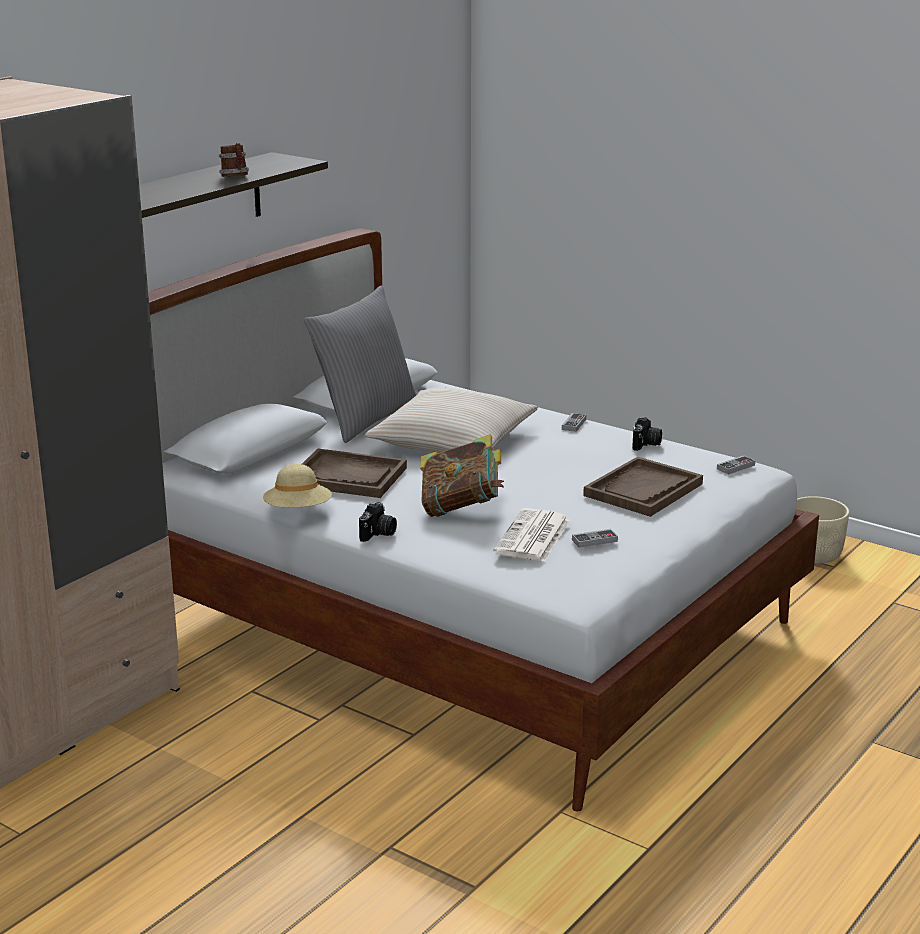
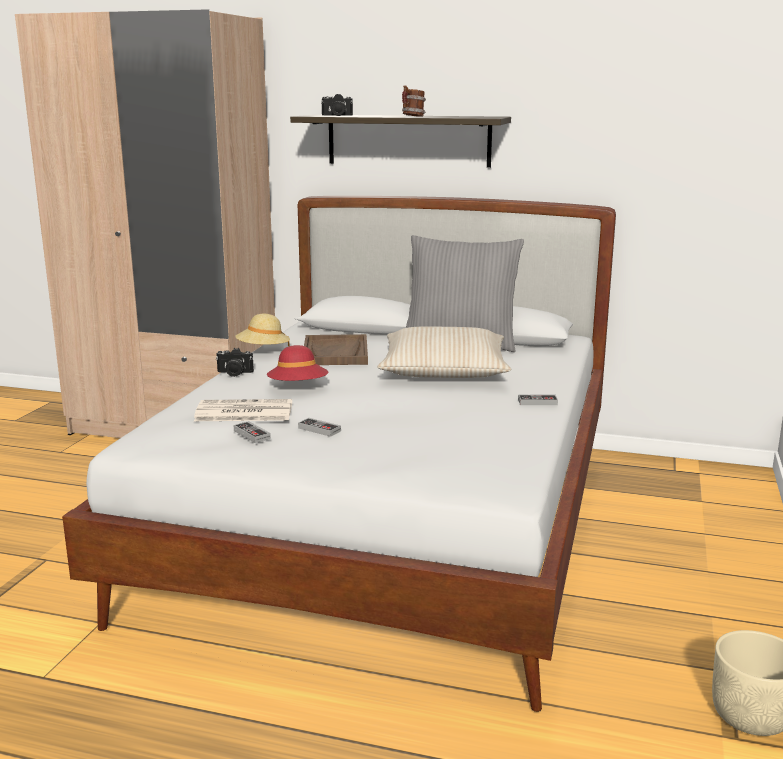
camera: 70 degrees right, 5 degrees down
book [420,435,504,517] -> red hat [267,345,328,381]
brown tray [583,457,703,517] -> none
camera [632,417,662,451] -> camera moved to [321,94,353,116]
game controller [717,455,755,475] -> game controller moved to [298,418,341,437]

